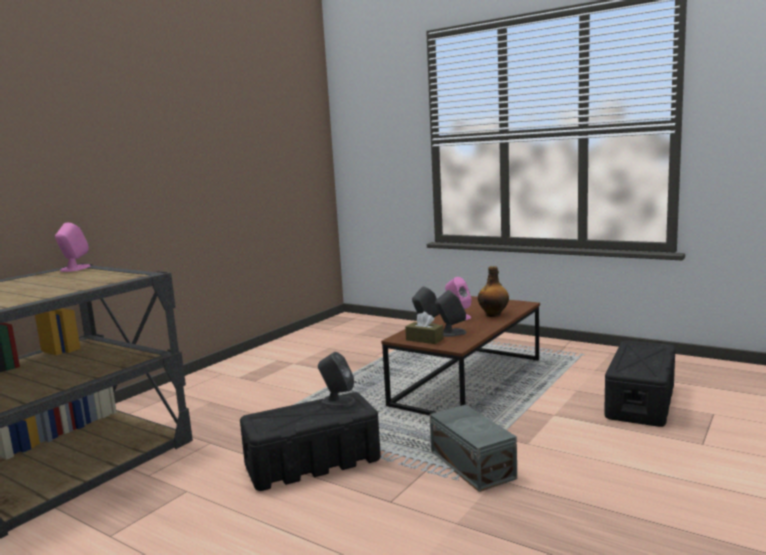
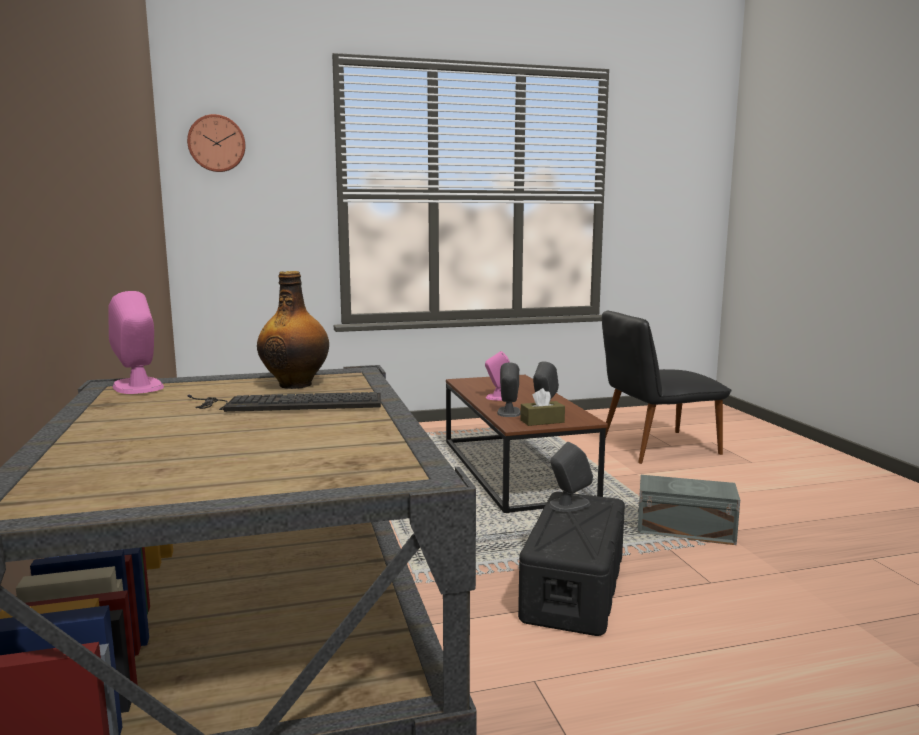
camera: 50 degrees left, 0 degrees up
bottle [478,266,509,317] -> bottle moved to [257,271,329,389]
black storage box [604,341,675,427] -> black chair [602,311,732,464]
none -> wall clock [187,114,246,172]
none -> keyboard [187,392,381,412]

